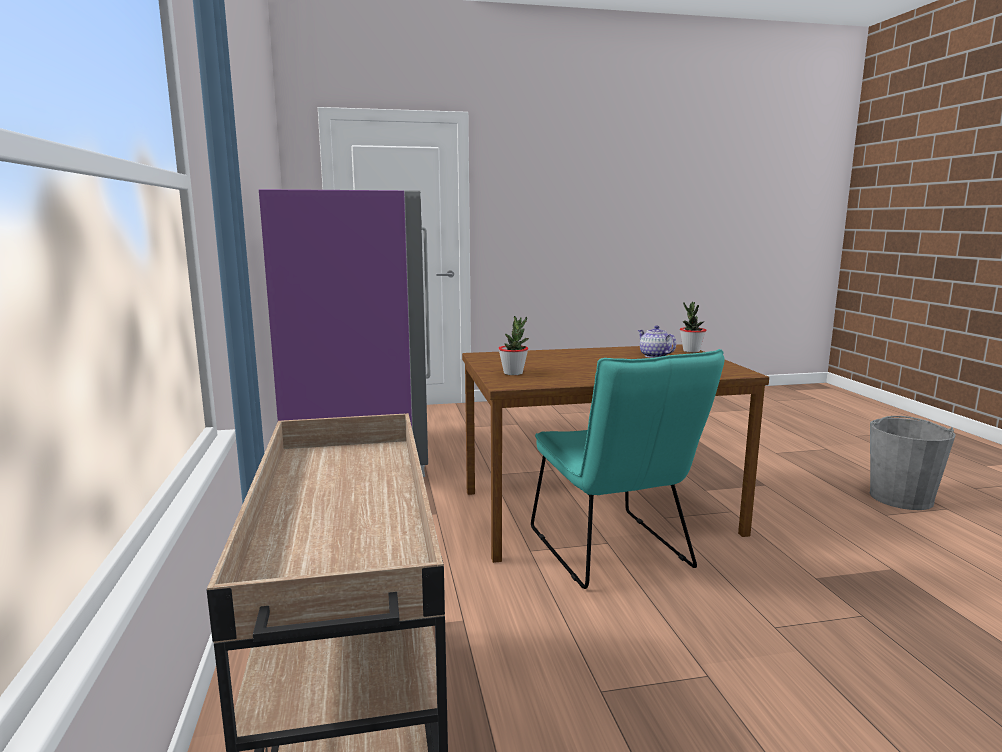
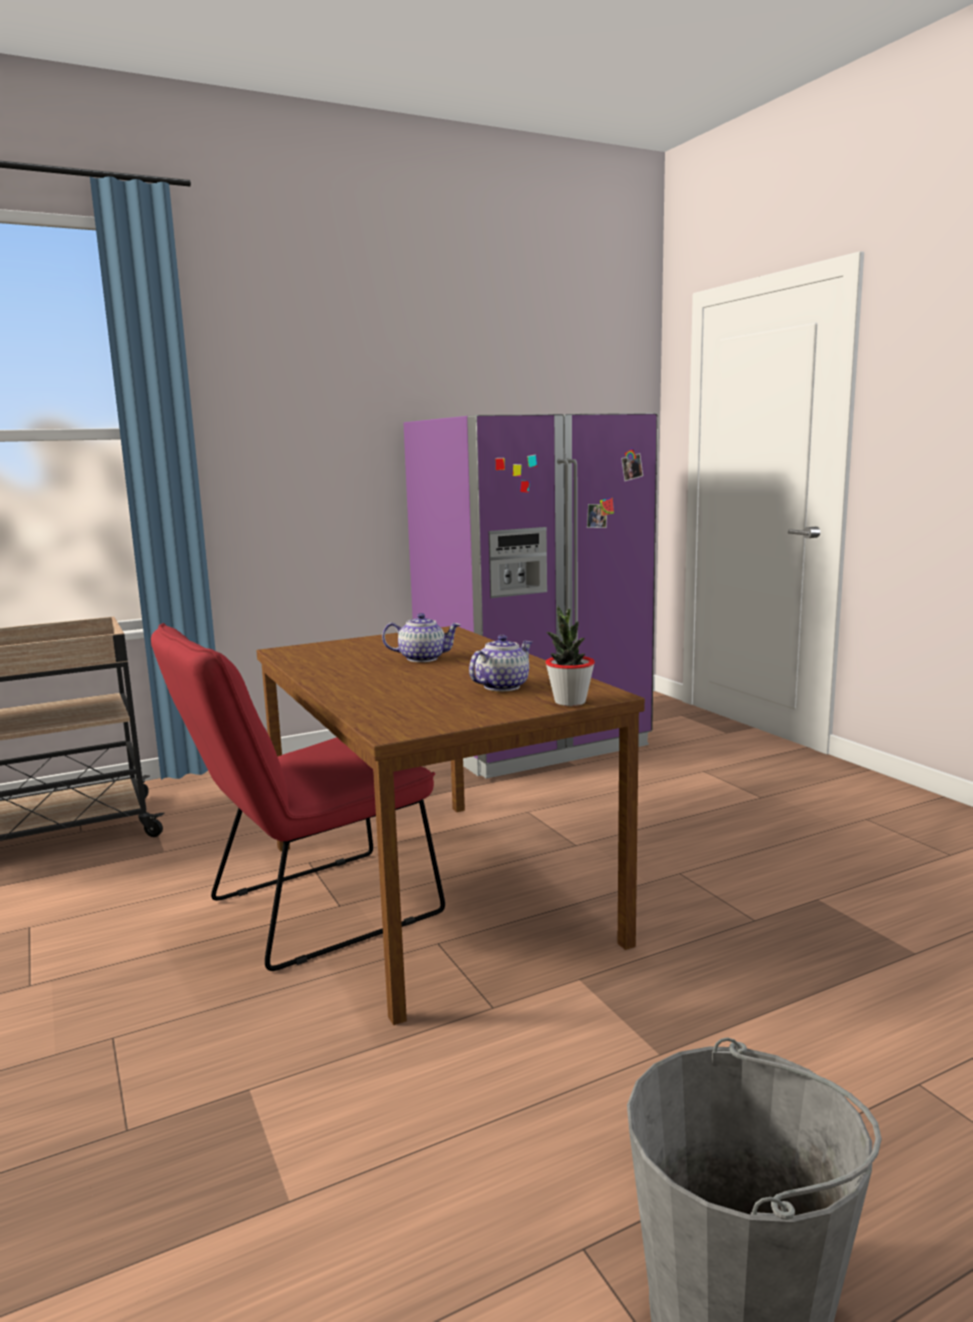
camera: 75 degrees right, 0 degrees up
potted plant [498,316,529,375] -> none
turquoise chair [531,349,725,589] -> red chair [151,623,445,971]
none -> teapot [382,613,461,662]

